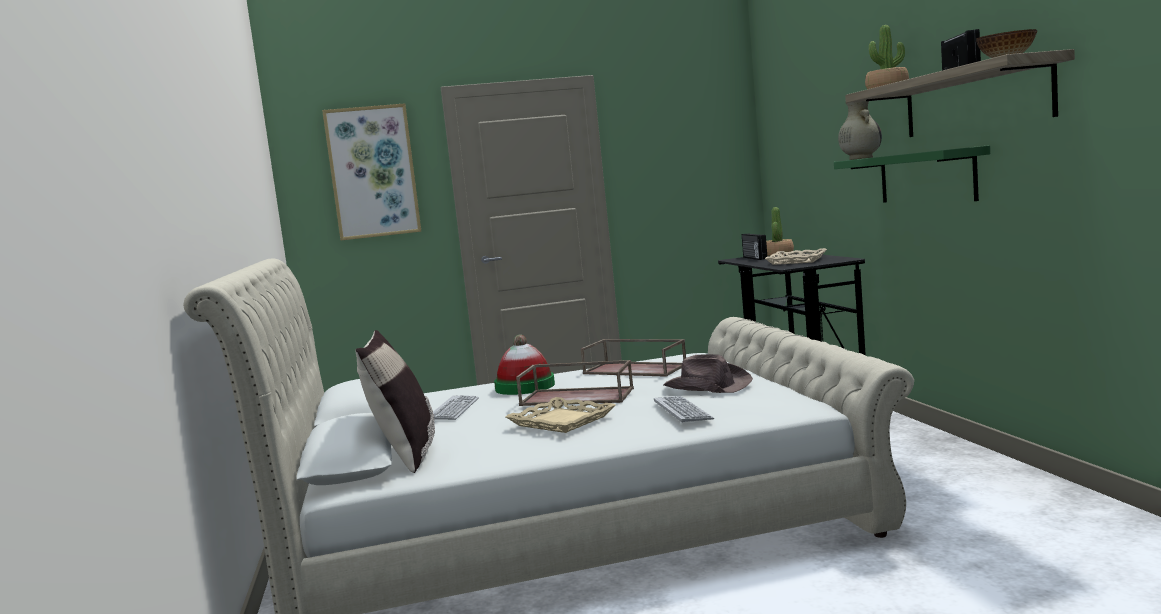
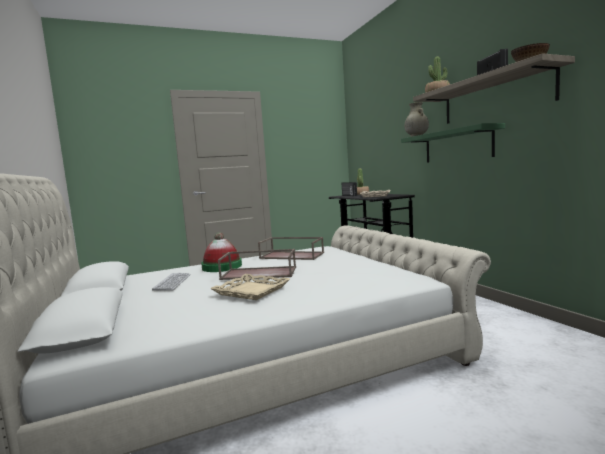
camera: 10 degrees left, 0 degrees up
picture [322,103,421,240] -> none
pillow [355,330,435,473] -> none
keyboard [654,396,714,423] -> none
brown hat [663,354,753,393] -> none

